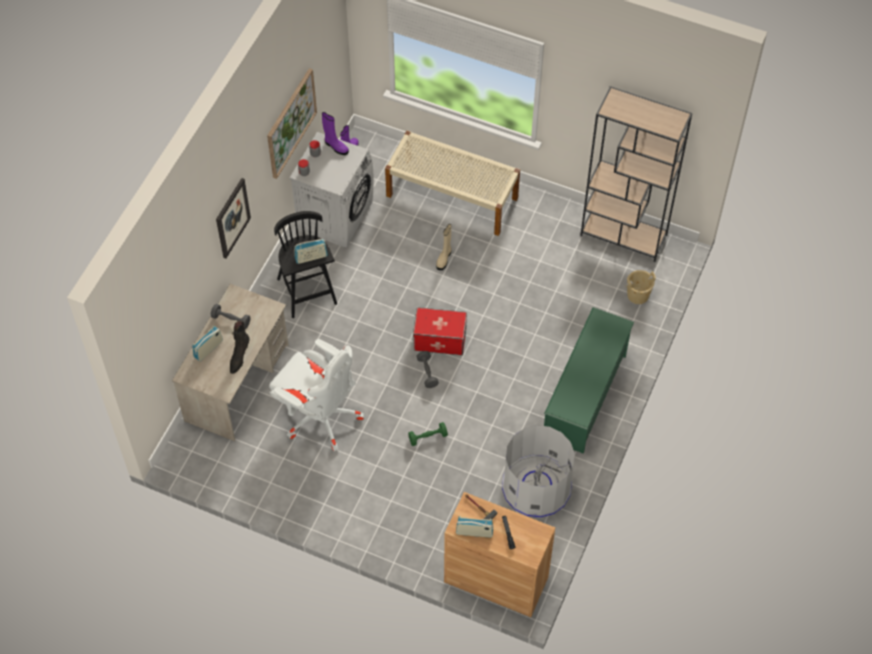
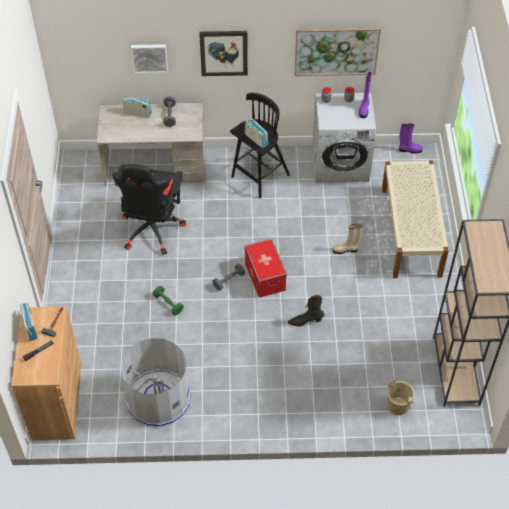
camera: 65 degrees right, 5 degrees down
black boot [230,321,249,374] -> black boot moved to [288,295,324,327]
white office chair [269,339,364,451] -> black office chair [112,164,186,255]
green shoe rack [544,307,634,454] -> none
none -> picture [131,44,168,73]

